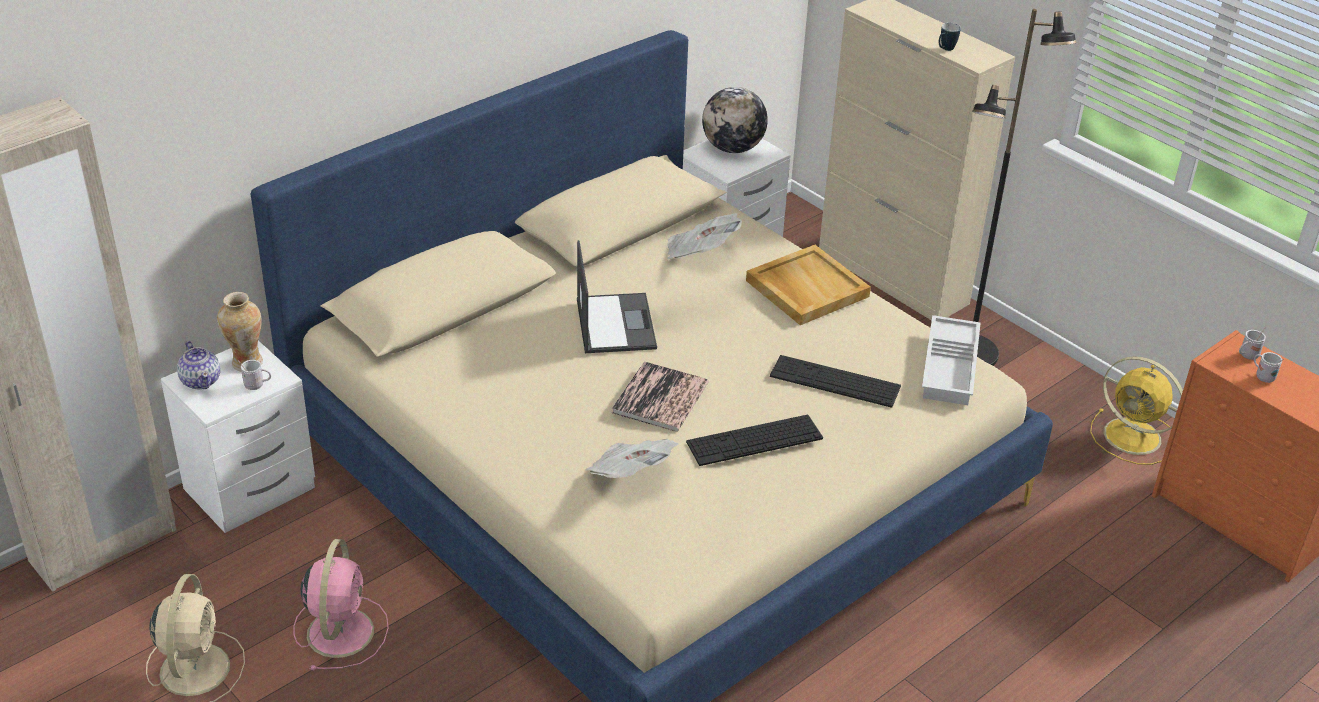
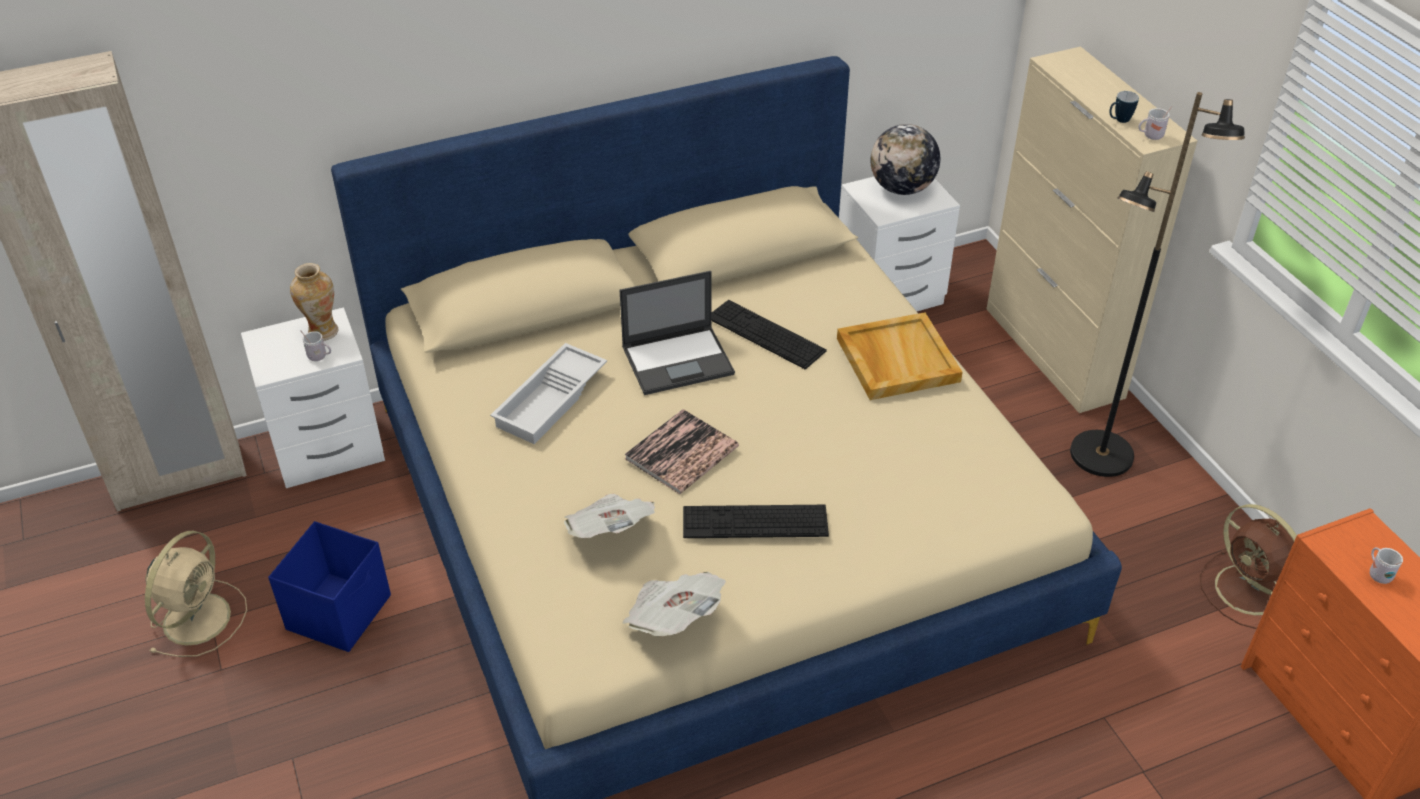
camera: 20 degrees right, 5 degrees up
teapot [177,341,220,389] -> none
pink fan [293,539,389,670] -> blue storage box [268,521,391,652]
laptop [577,240,657,353] -> laptop turned 60 degrees clockwise [620,271,735,395]
newspaper [667,213,742,259] -> newspaper moved to [622,572,726,636]
keyboard [770,355,901,408] -> keyboard moved to [712,300,827,369]
white tray [922,315,981,405] -> white tray moved to [490,343,607,444]
yellow fan [1090,356,1183,465] -> brown fan [1200,504,1297,629]
white mug [1239,327,1266,360] -> white mug moved to [1139,106,1172,140]

